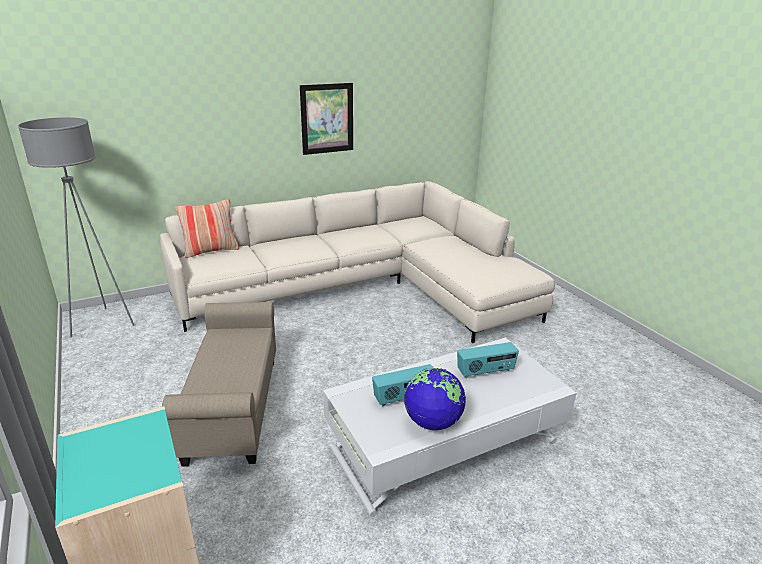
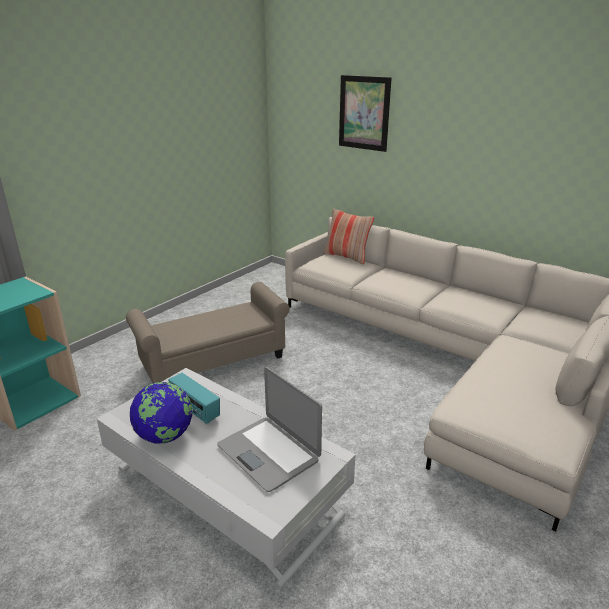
camera: 65 degrees right, 0 degrees up
grey floor lamp [18,117,134,337] -> none
picture [300,83,353,155] -> picture moved to [339,75,392,152]
radio [457,342,519,378] -> laptop [217,367,322,492]

